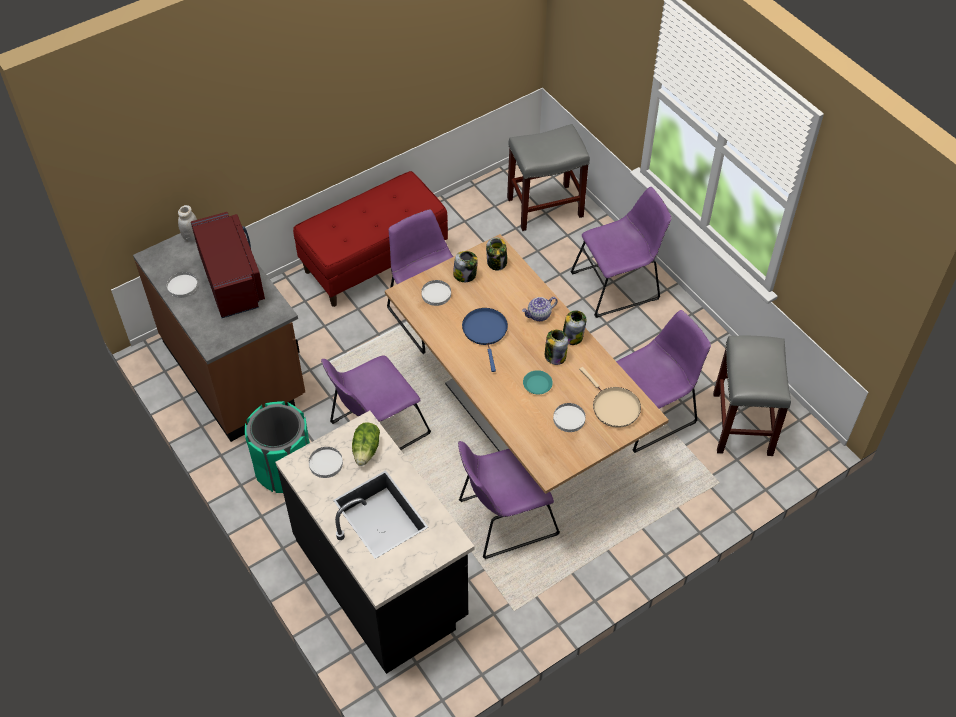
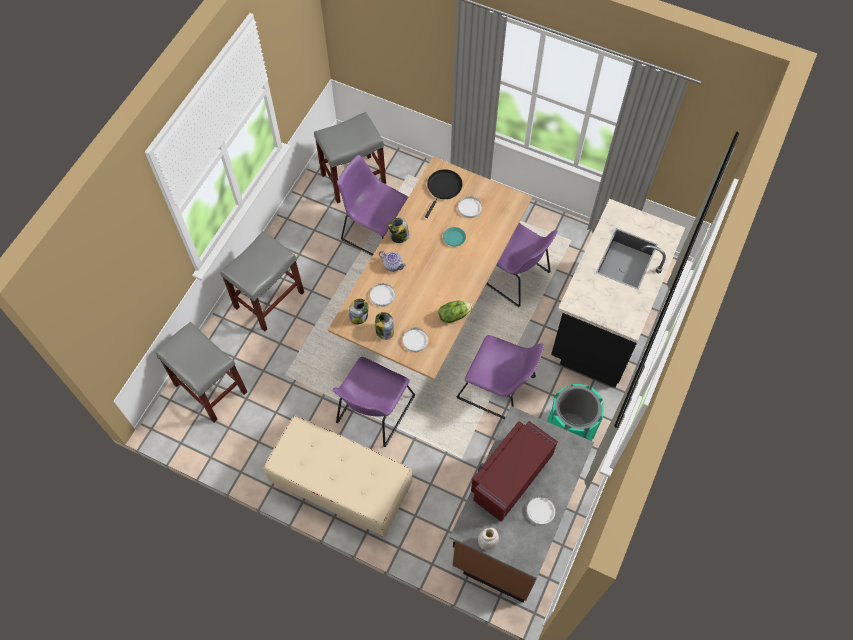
camera: 120 degrees left, 10 degrees up
red bench [293,171,448,307] -> beige bench [264,415,412,537]
white plate [309,447,343,478] -> white plate moved to [370,283,395,307]
lettuce [352,422,380,466] -> lettuce moved to [438,301,472,323]
blue frying pan [462,308,508,372] -> none
jar [545,330,568,365] -> none
purple chair [570,187,672,318] -> grey stool [220,231,304,331]
beige frying pan [579,367,641,428] -> black frying pan [425,169,462,218]

